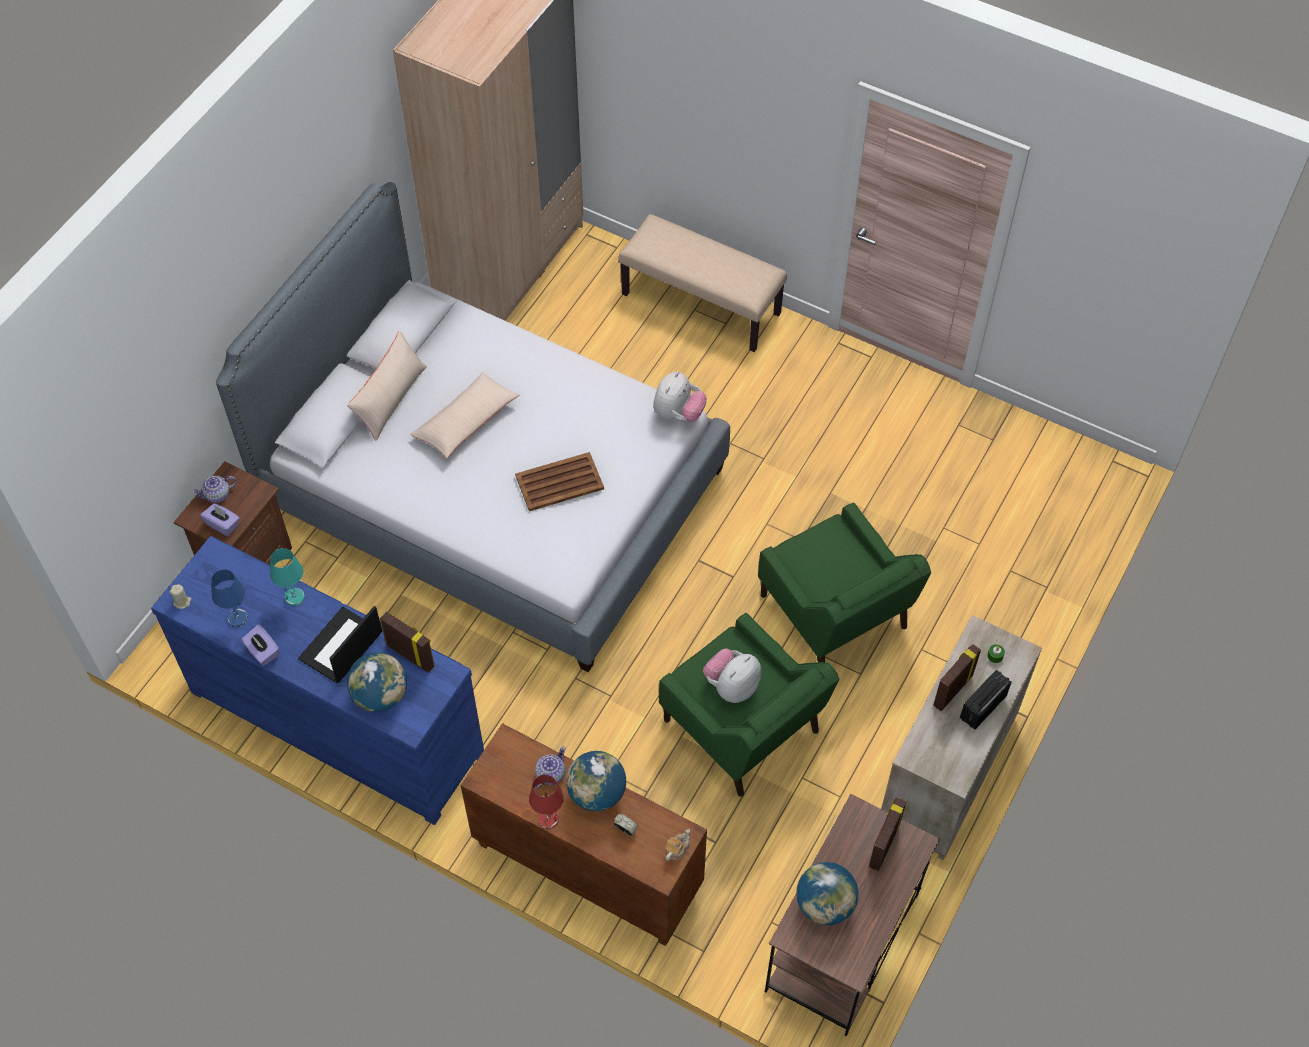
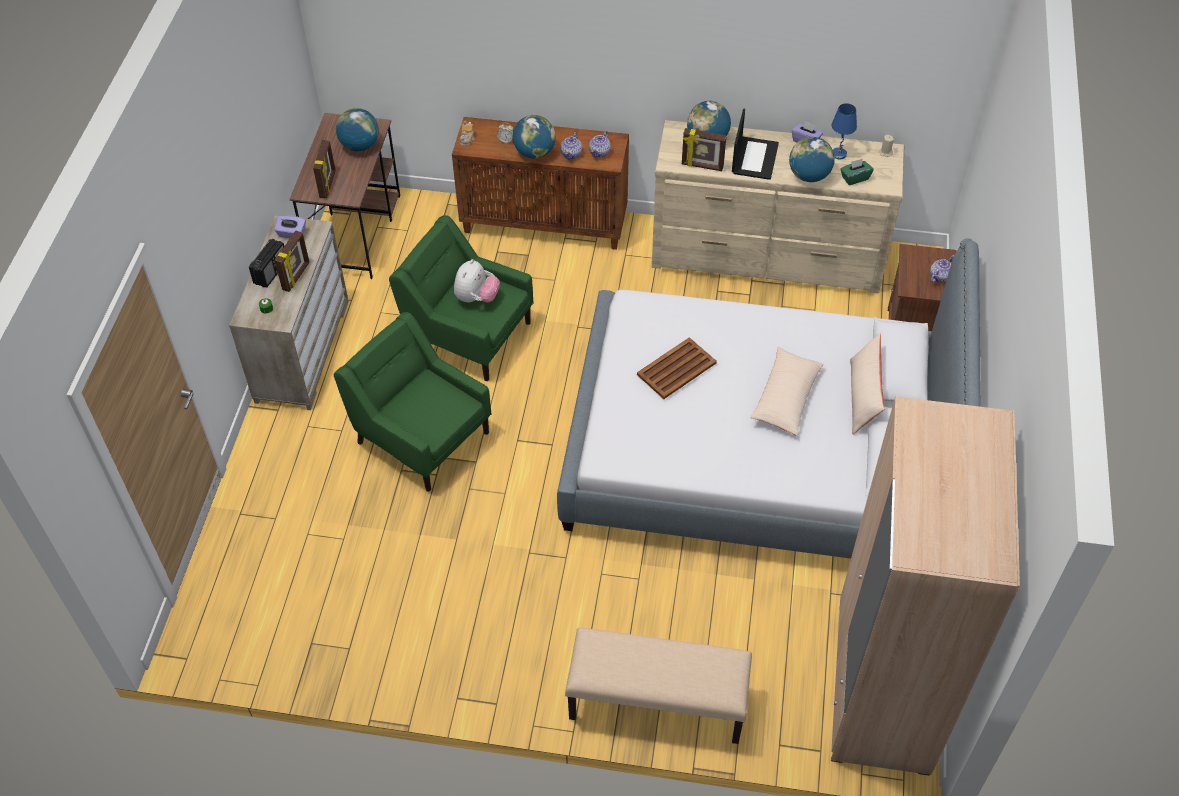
camera: 160 degrees right, 5 degrees down
blue dresser [151,536,484,825] -> beige dresser [652,120,905,293]
purple tissue box [200,504,240,536] -> purple tissue box moved to [274,215,306,238]
turquoise table lamp [270,548,305,606] -> globe [789,137,835,182]
red table lamp [529,775,564,829] -> none
plush toy [653,371,707,422] -> none
none -> teapot [589,131,611,158]
none -> green tissue box [841,159,874,185]

